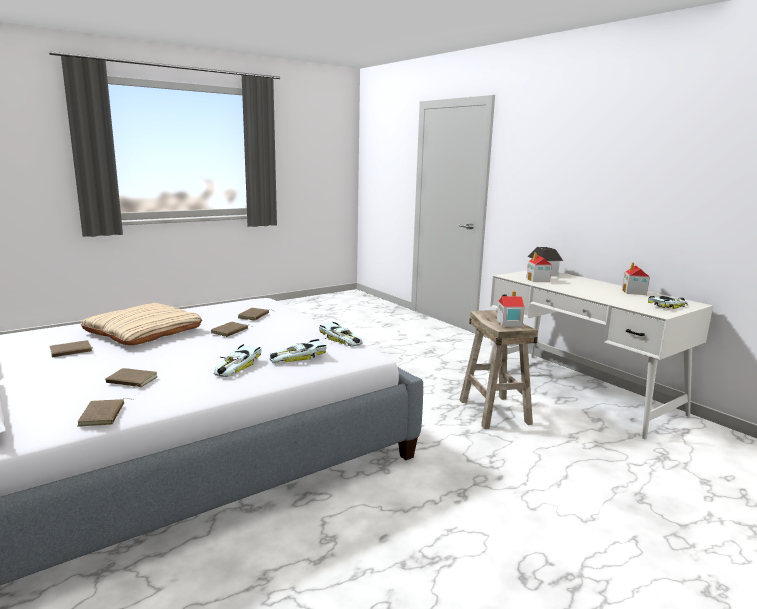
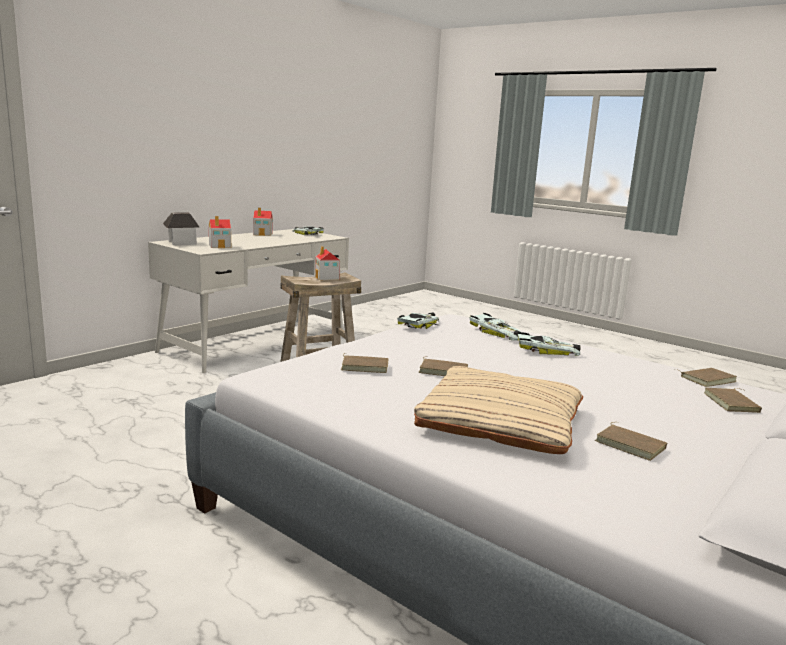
camera: 105 degrees left, 0 degrees up
brown book [105,368,158,388] -> brown book moved to [704,388,762,413]

